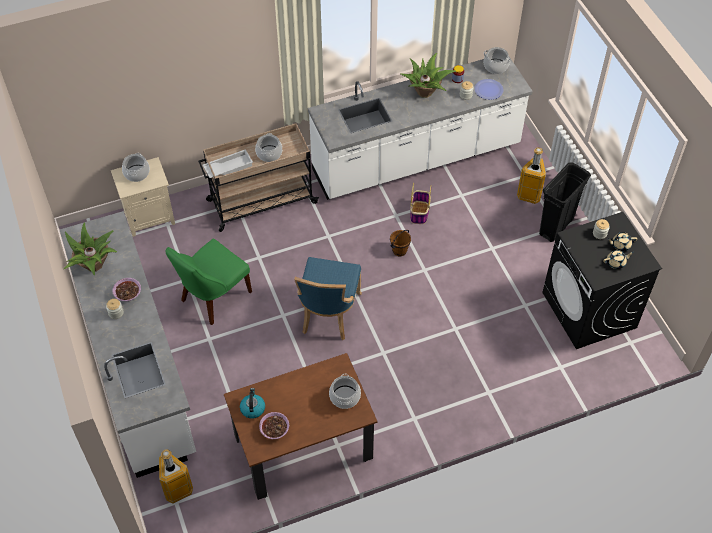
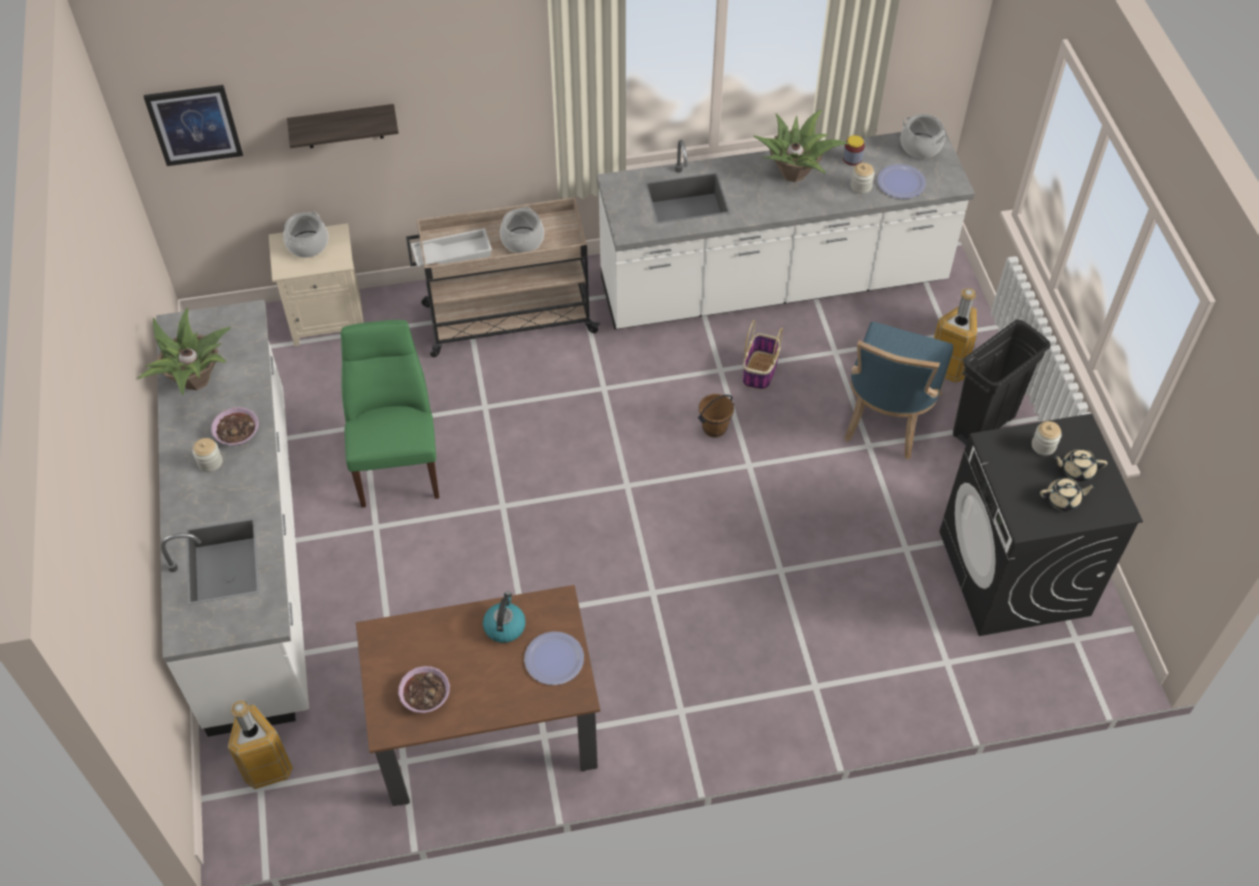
camera: 10 degrees right, 0 degrees up
green chair [165,239,252,325] -> green chair turned 120 degrees clockwise [341,320,439,508]
kettle [240,388,265,419] -> kettle moved to [483,592,526,643]
blue chair [294,257,362,340] -> blue chair moved to [844,322,953,459]
cooking pot [329,374,361,409] -> plate [524,631,584,685]
none -> picture [144,85,243,166]
none -> shelf [287,104,399,148]

